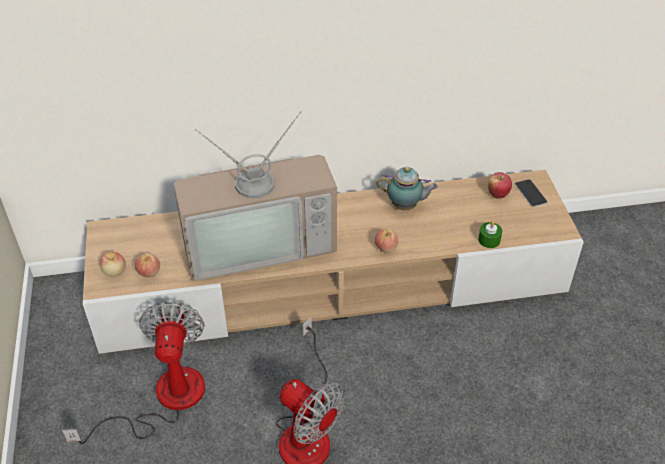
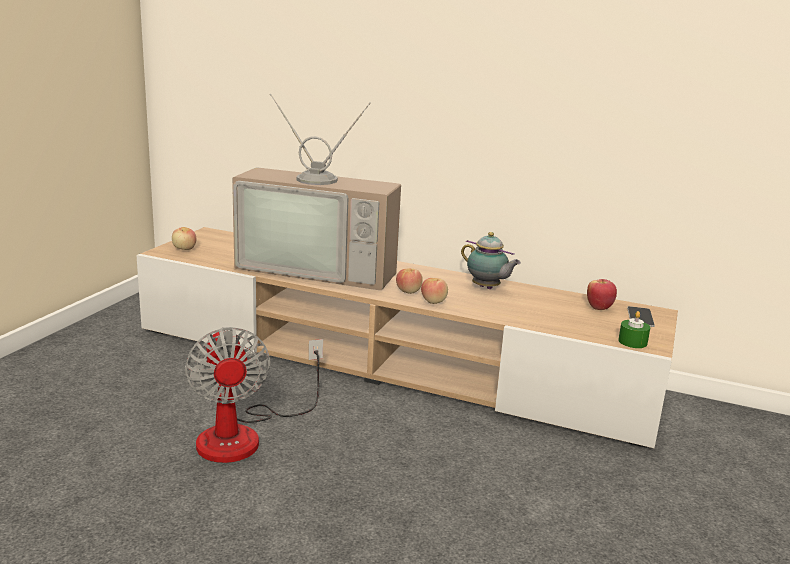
camera: 30 degrees right, 25 degrees down
fan [62,301,205,444] -> none
apple [135,253,160,277] -> apple moved to [396,268,423,294]
green candle [478,221,502,248] -> green candle moved to [618,311,650,348]

